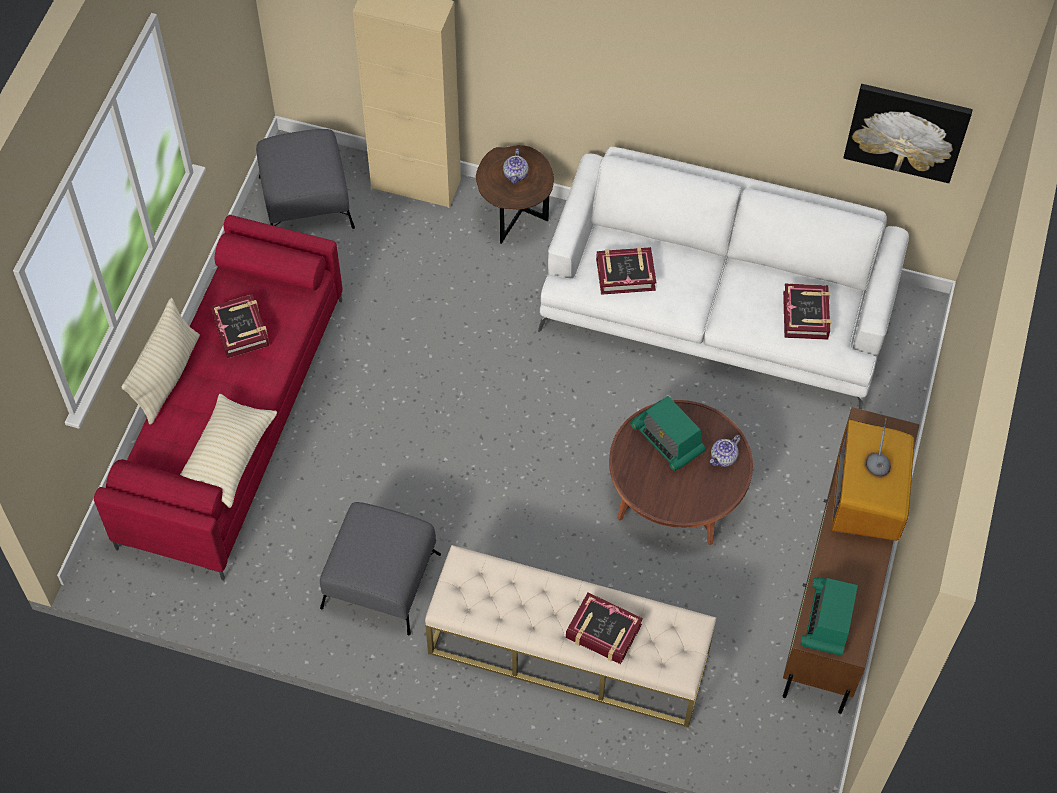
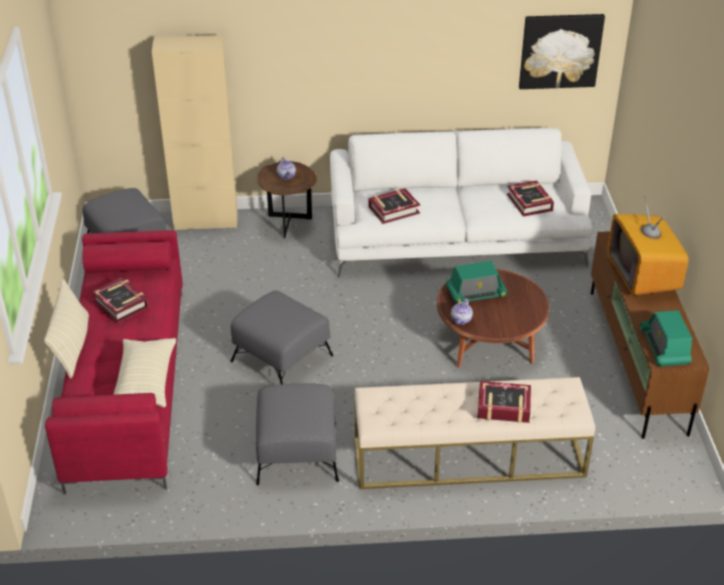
camera: 20 degrees left, 20 degrees down
radio [630,396,706,471] -> radio turned 45 degrees counterclockwise [446,261,508,304]
teapot [710,435,741,467] -> teapot moved to [451,298,473,325]
none -> grey ottoman [230,290,333,384]

